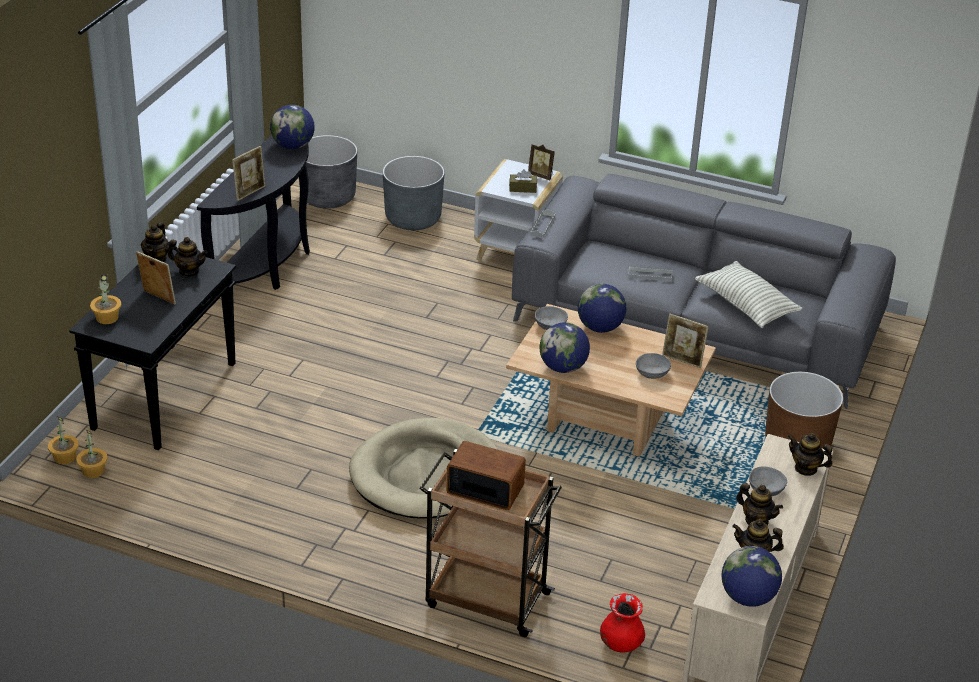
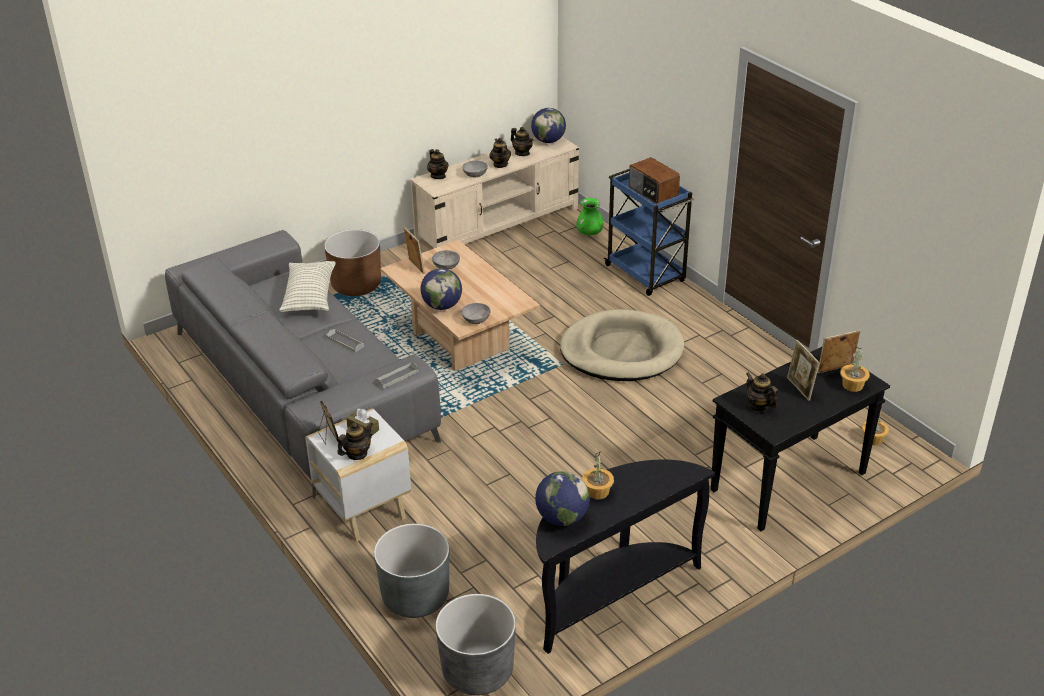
camera: 145 degrees left, 0 degrees up
potted plant [48,416,79,464] -> potted plant moved to [582,451,614,499]
teapot [141,222,169,262] -> teapot moved to [337,422,373,460]
picture frame [232,146,265,201] -> picture frame moved to [817,330,860,373]
brown cart [419,449,562,637] -> blue cart [604,169,694,296]
globe [539,322,590,373] -> none
red vase [600,593,645,653] -> green vase [576,198,603,235]

